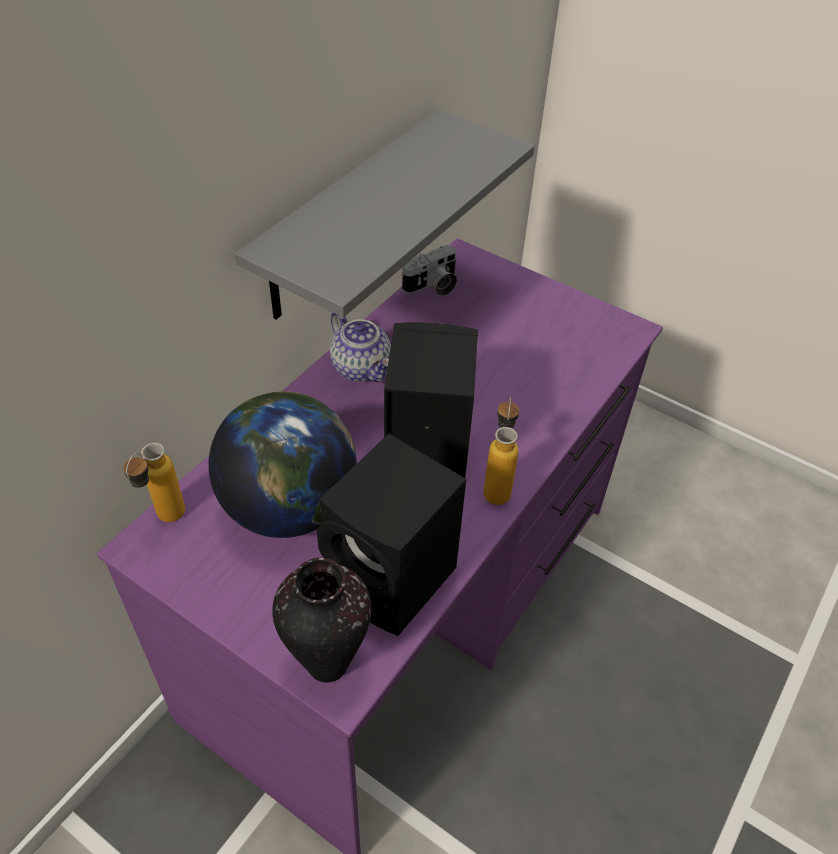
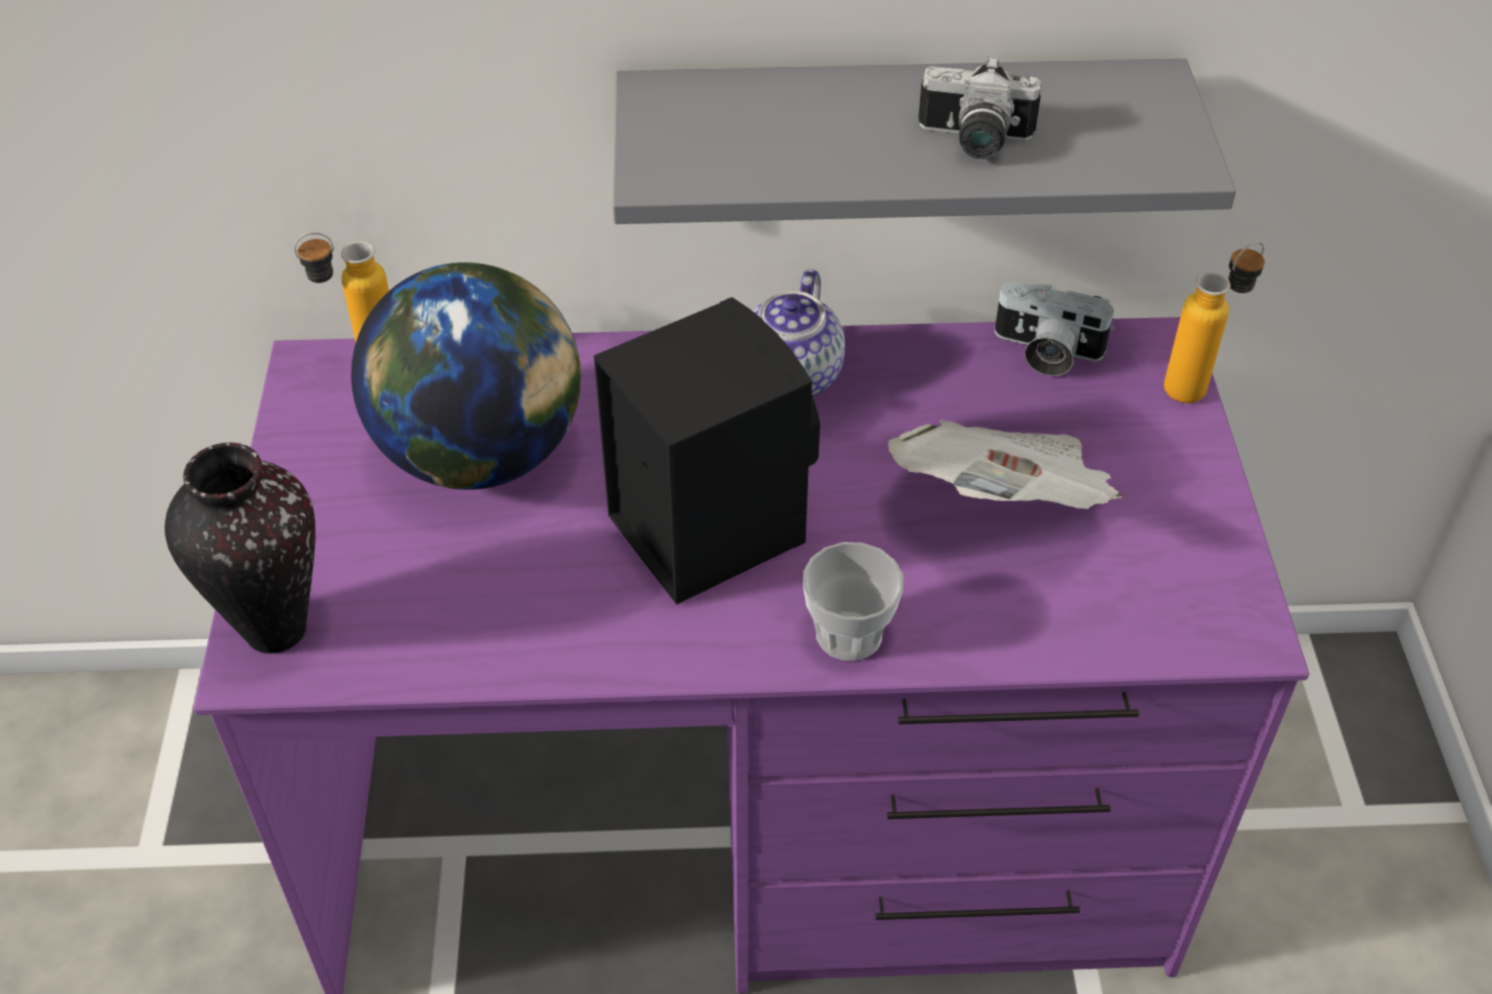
camera: 55 degrees right, 0 degrees up
black speaker [317,433,466,636] -> none
bottle [484,396,519,505] -> bottle moved to [1164,242,1265,403]
none -> cup [803,542,903,661]
none -> newspaper [887,420,1122,509]
none -> camera [918,56,1041,159]

